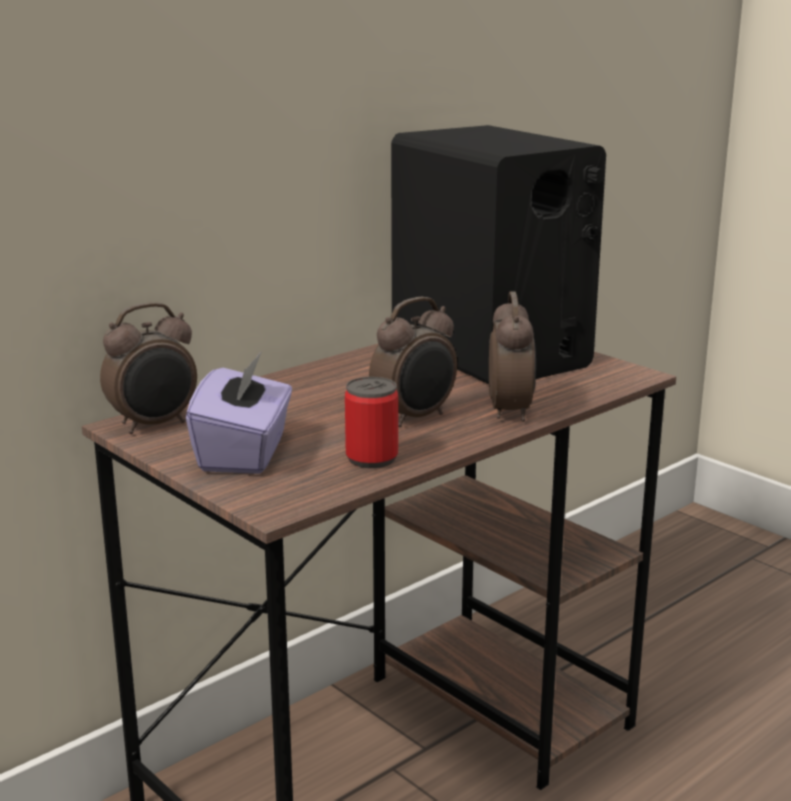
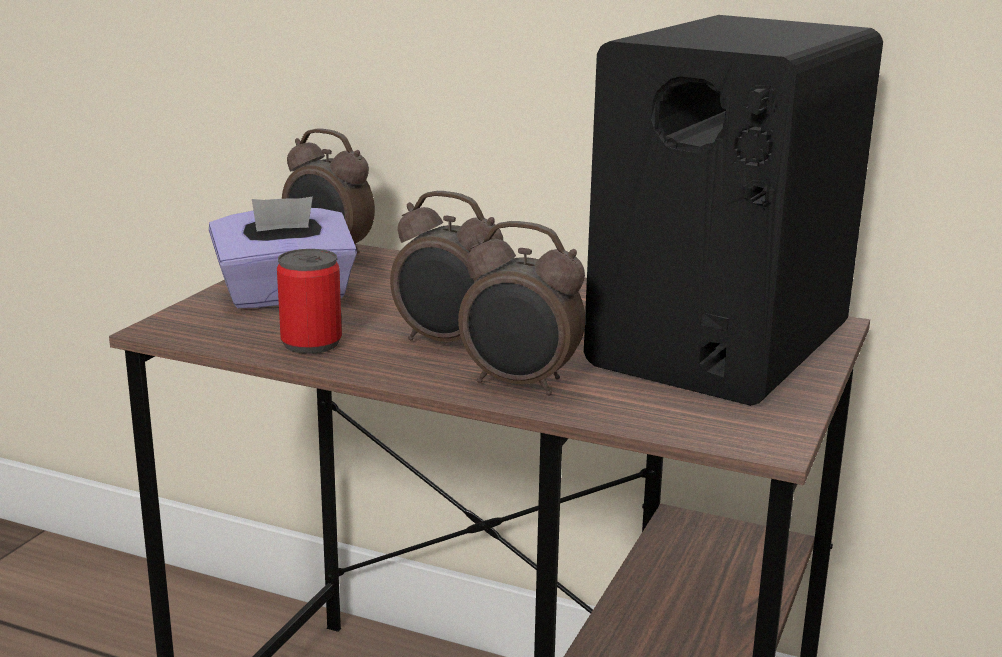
camera: 65 degrees right, 0 degrees up
alarm clock [489,291,536,422] -> alarm clock turned 45 degrees clockwise [458,221,585,396]

